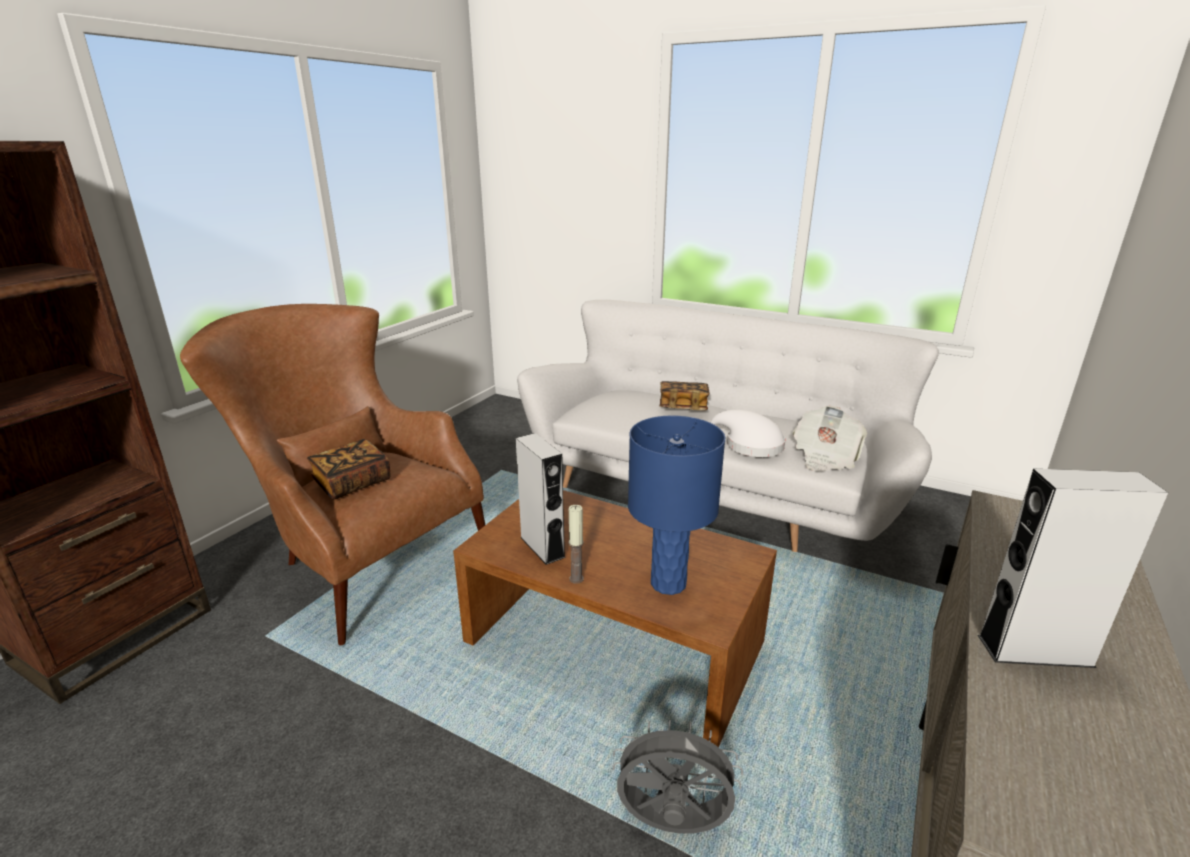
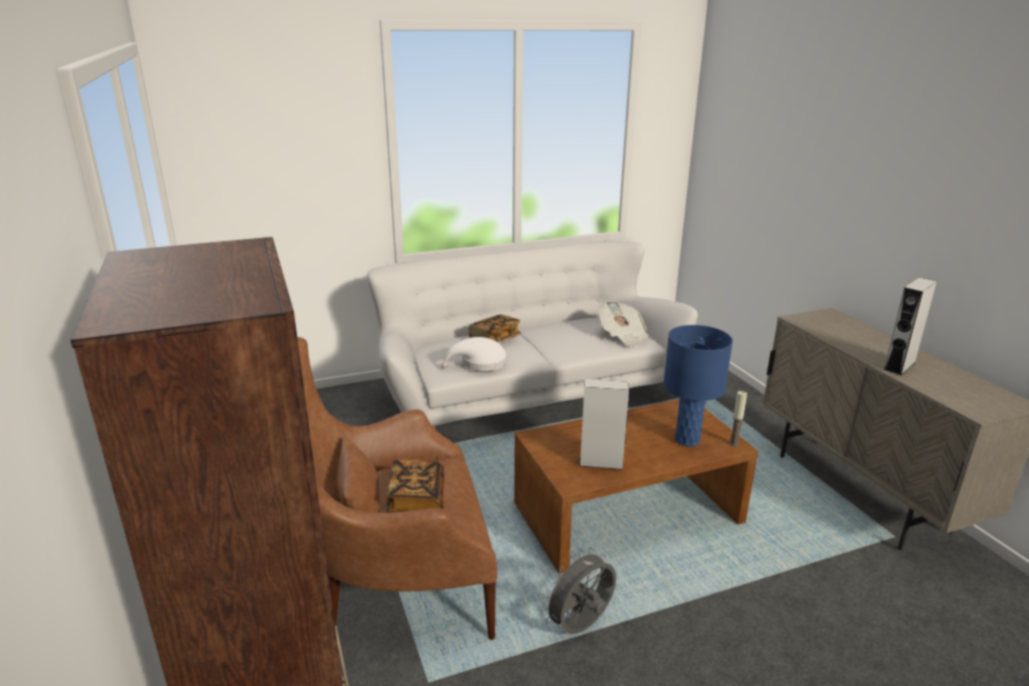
camera: 50 degrees left, 0 degrees up
candle [568,505,584,584] -> candle moved to [729,391,747,447]
grey fan [613,719,743,834] -> grey fan moved to [542,547,616,634]
white hat [710,410,785,457] -> white hat moved to [441,337,507,371]

